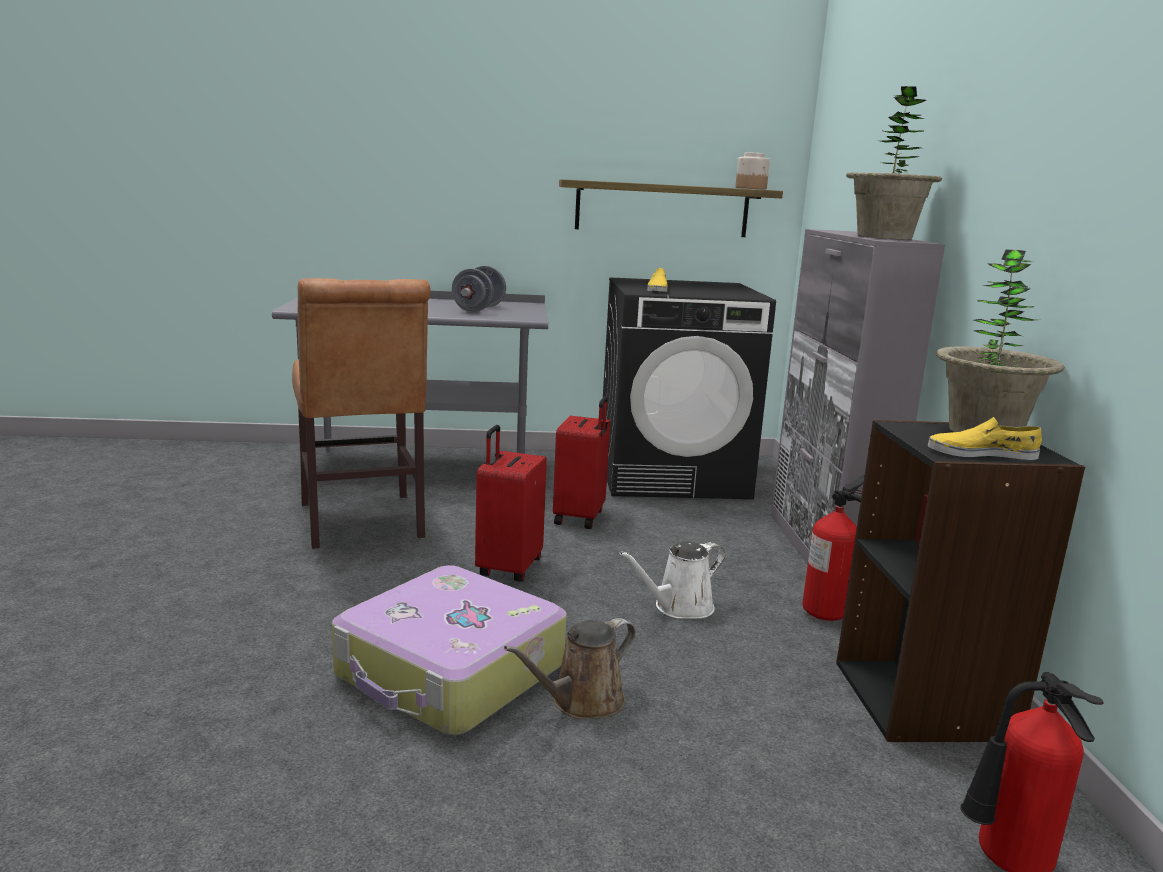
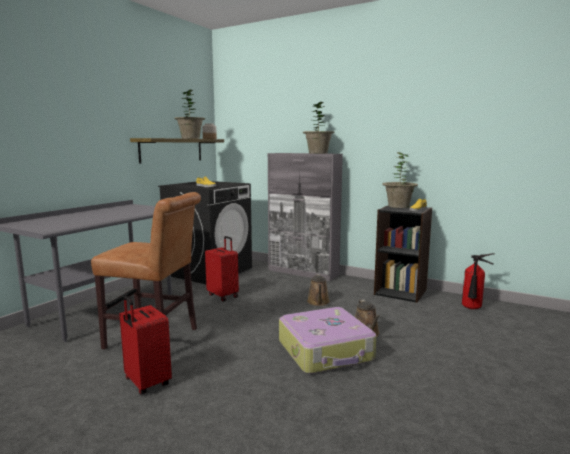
camera: 55 degrees left, 5 degrees down
grey dumbbell [452,266,506,312] -> none
red suitcase [475,425,547,582] -> red suitcase moved to [120,296,172,395]
white watering can [620,541,725,619] -> brown watering can [307,274,330,306]
fire extinguisher [802,475,865,621] -> none
none -> potted plant [174,90,205,139]

